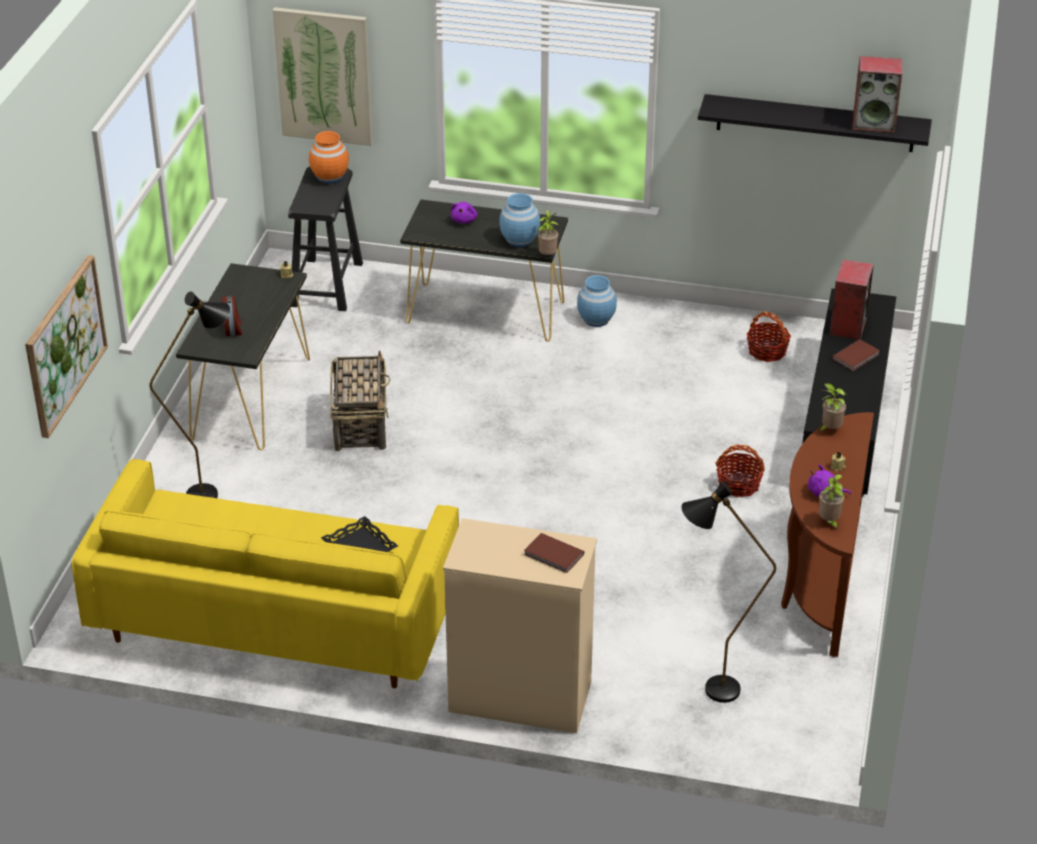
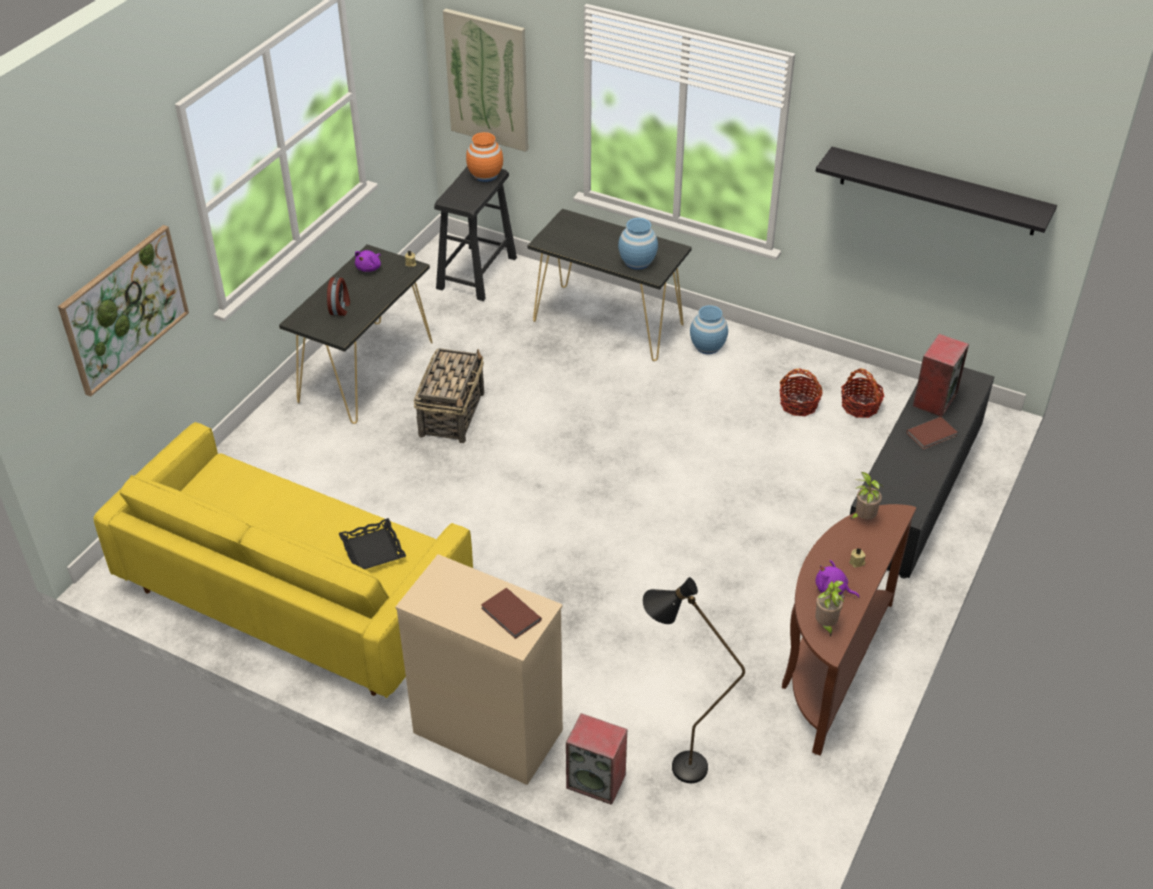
camera: 15 degrees right, 5 degrees up
black floor lamp [149,291,230,498] -> none
purple plush toy [451,202,477,224] -> purple plush toy moved to [355,250,381,272]
potted plant [538,210,559,255] -> none
basket [716,445,765,497] -> basket moved to [779,368,822,416]
speaker [853,56,902,133] -> speaker moved to [566,713,627,805]

